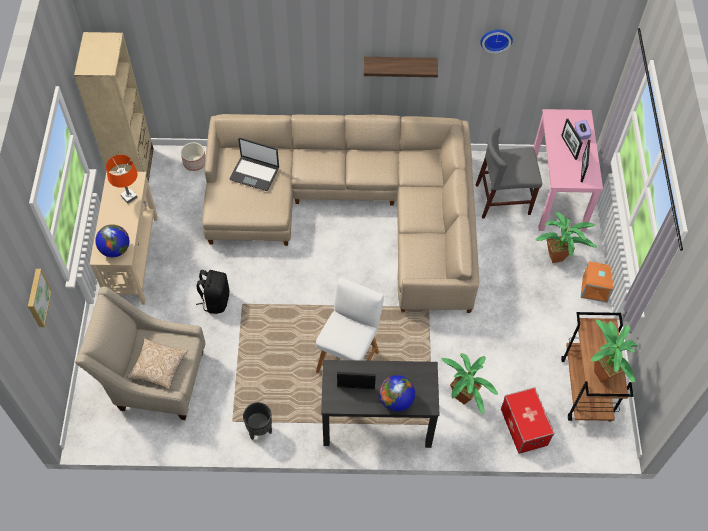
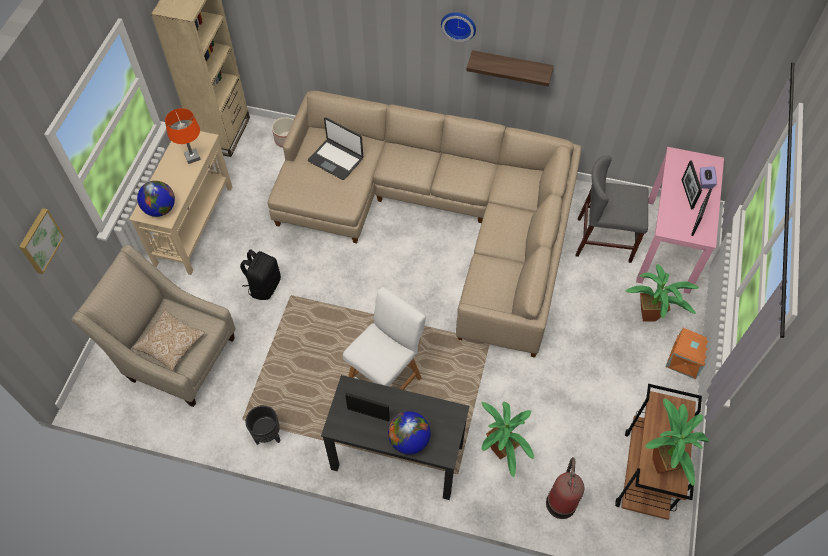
camera: 15 degrees right, 0 degrees up
wall clock [480,29,513,54] -> wall clock moved to [441,12,476,42]
storage box [501,387,554,454] -> fire extinguisher [546,457,584,519]

